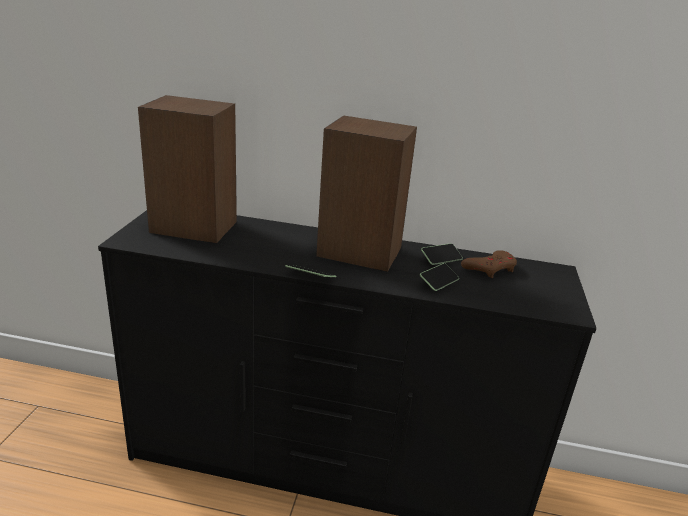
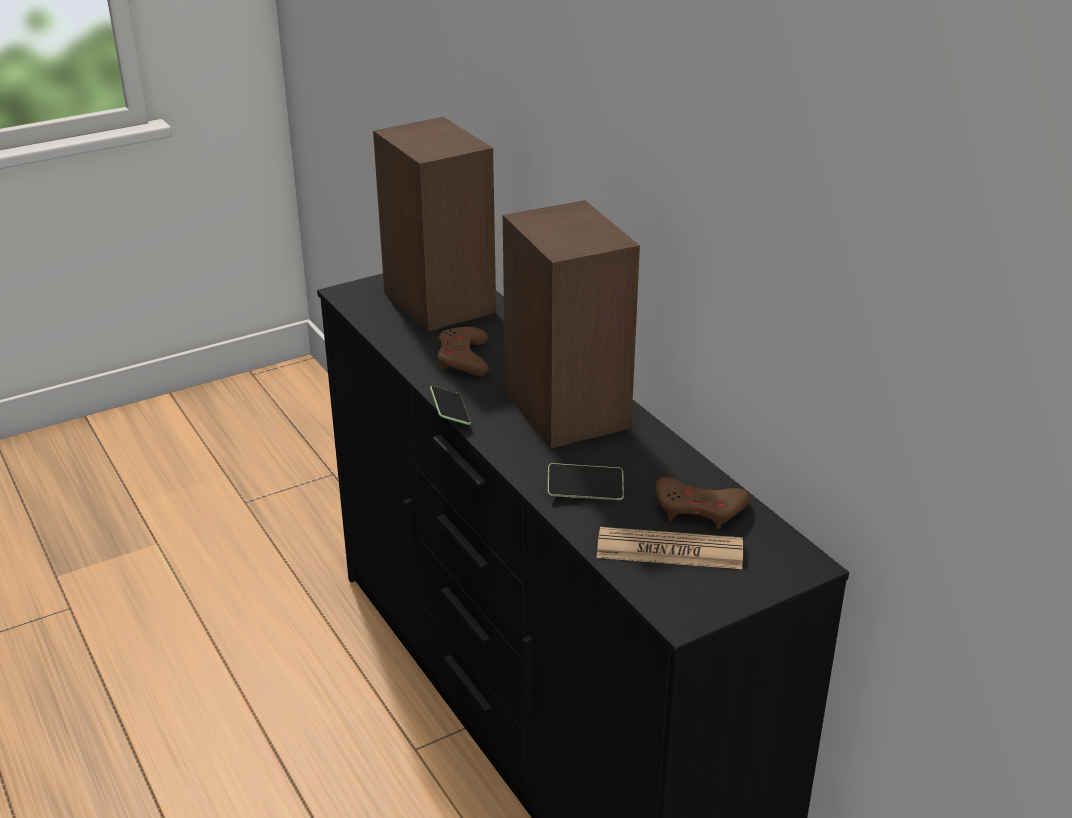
camera: 50 degrees right, 5 degrees up
phone [421,243,463,265] -> none
none -> brown game controller [438,327,489,376]
none -> newspaper [597,527,743,569]

